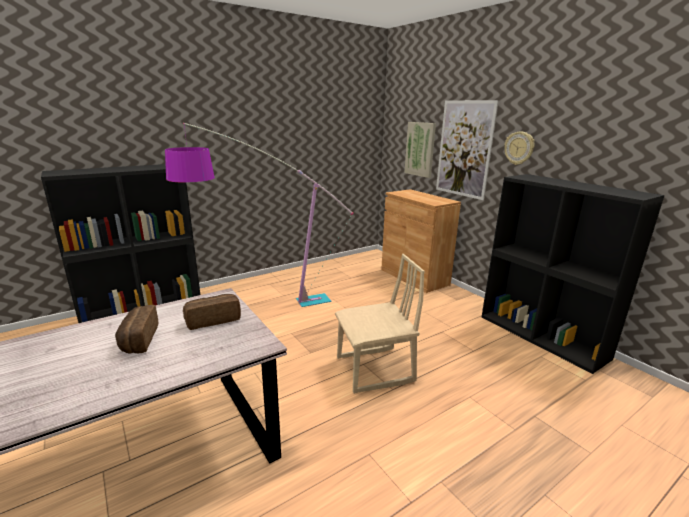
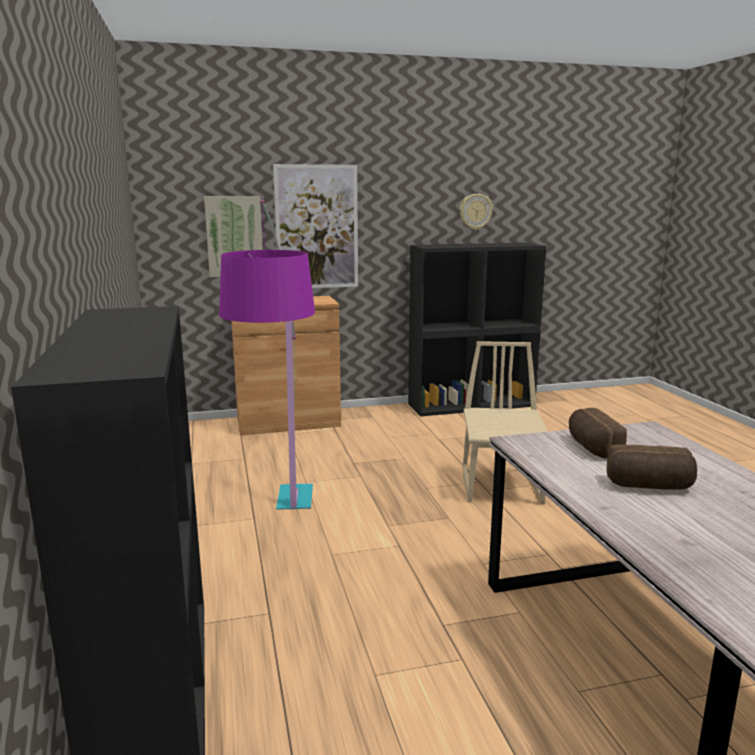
camera: 70 degrees left, 5 degrees down
wall clock [504,131,535,165] -> wall clock moved to [460,194,493,230]

